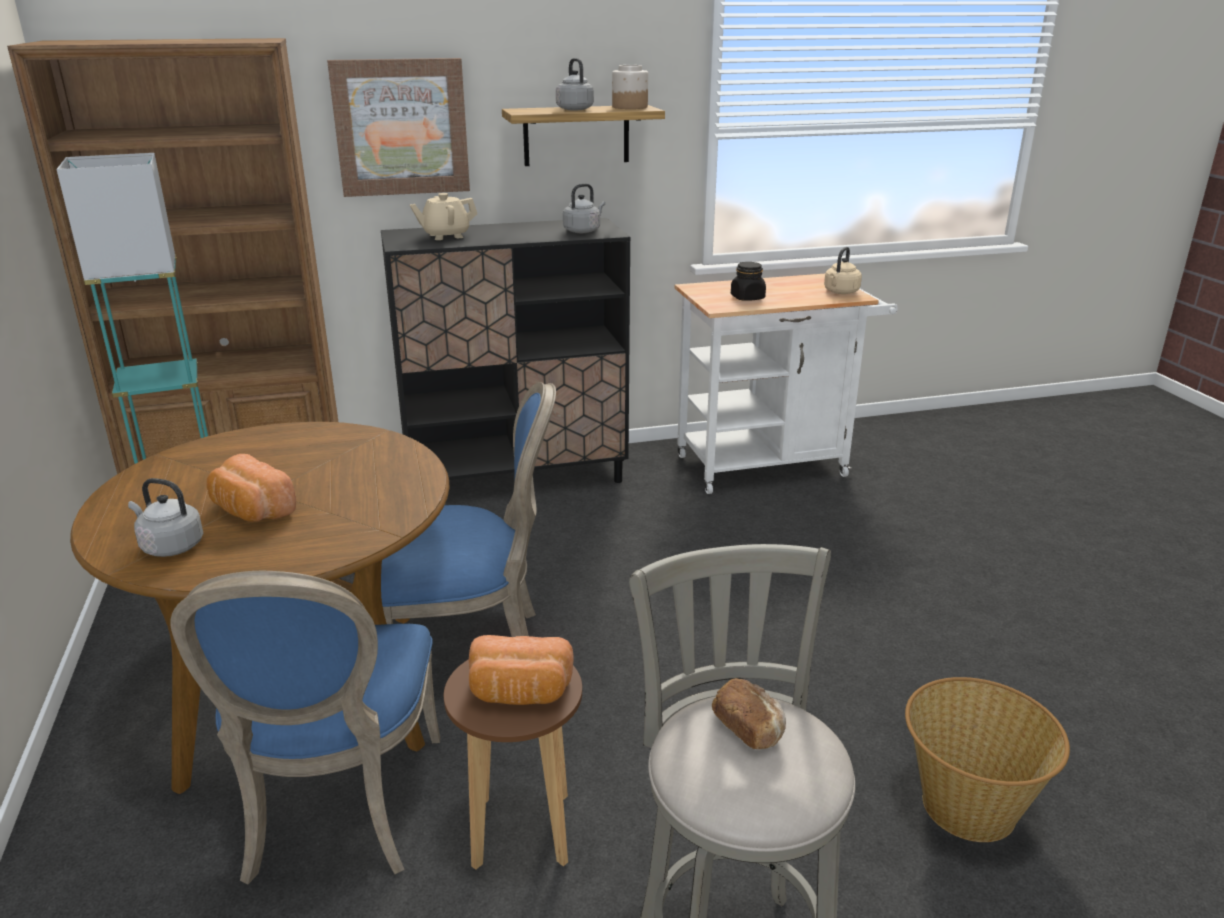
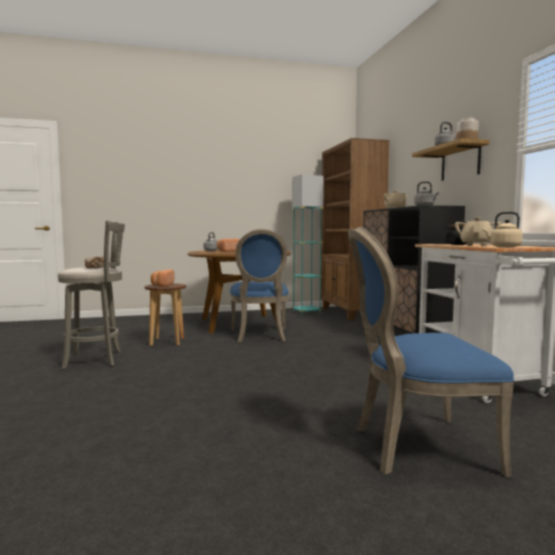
camera: 90 degrees right, 20 degrees down
blue chair [170,571,440,884] -> blue chair moved to [348,227,514,477]
picture [327,58,470,197] -> none
basket [905,677,1070,842] -> none
none -> beige teapot [455,217,501,246]

